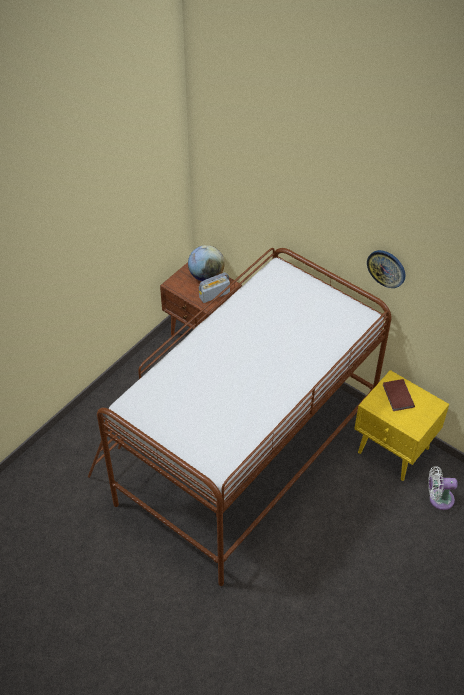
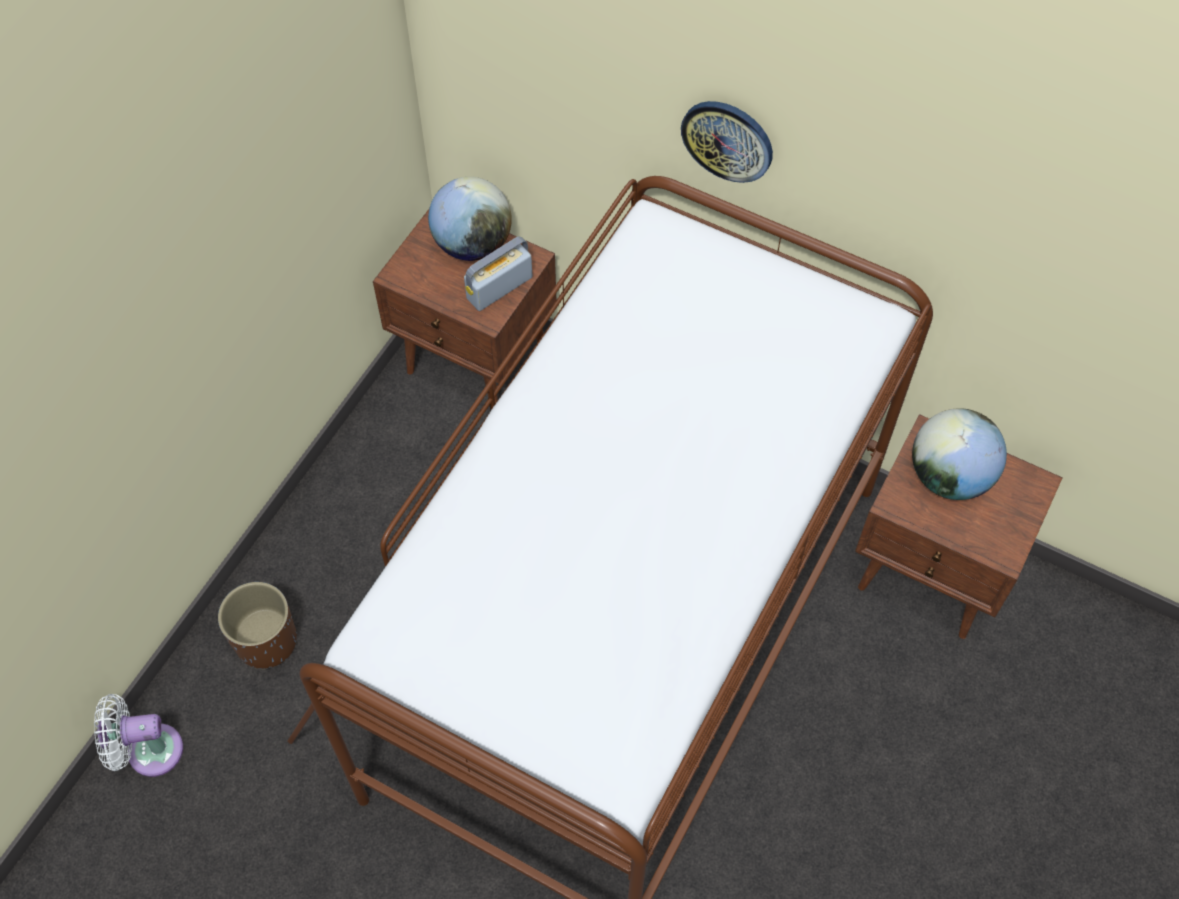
camera: 10 degrees left, 10 degrees up
yellow nightstand [354,370,449,481] -> brown nightstand [855,414,1063,639]
wall clock [367,250,405,288] -> wall clock moved to [681,101,773,183]
brown book [383,379,415,411] -> globe [912,408,1007,500]
white fan [428,466,457,510] -> white fan moved to [94,694,183,777]
none -> brown planter [218,582,297,670]

